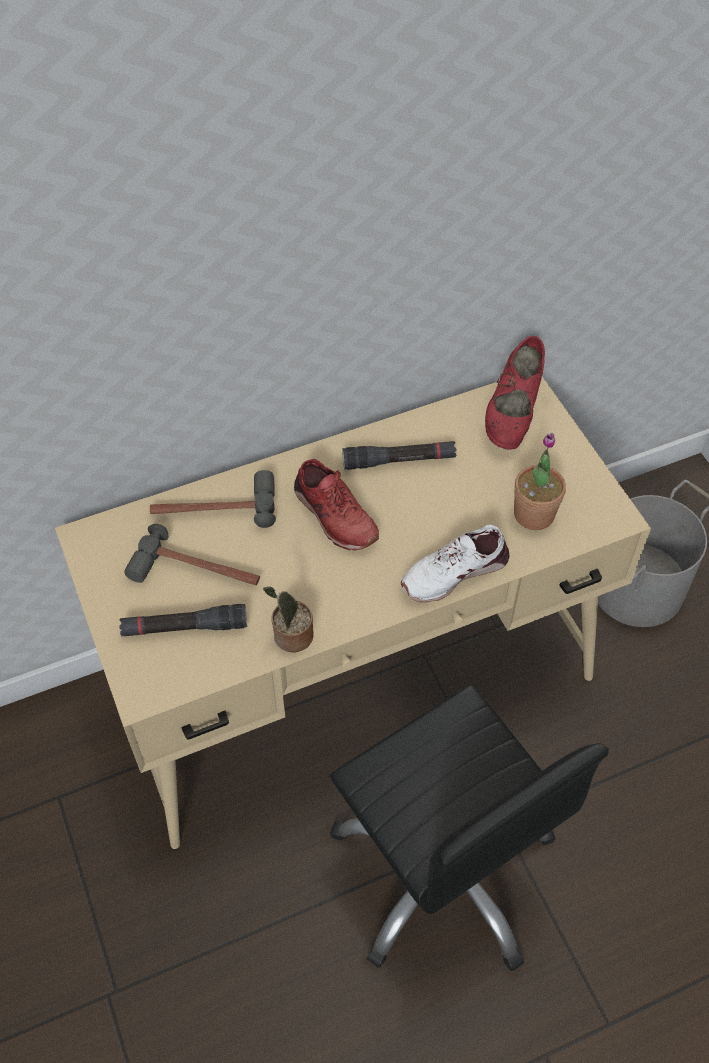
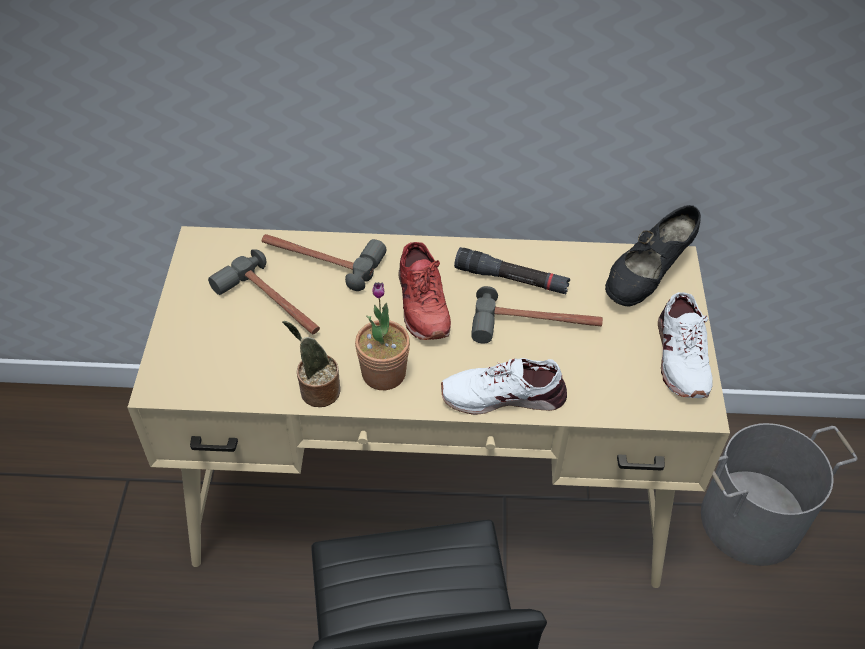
camera: 25 degrees right, 5 degrees down
black flashlight [119,604,247,636] -> none
red shoe [485,336,545,450] -> black shoe [605,205,701,307]
potted plant [514,433,566,530] -> potted plant moved to [355,282,410,390]
none -> hammer [471,286,603,343]
none -> white shoe [658,292,713,398]

